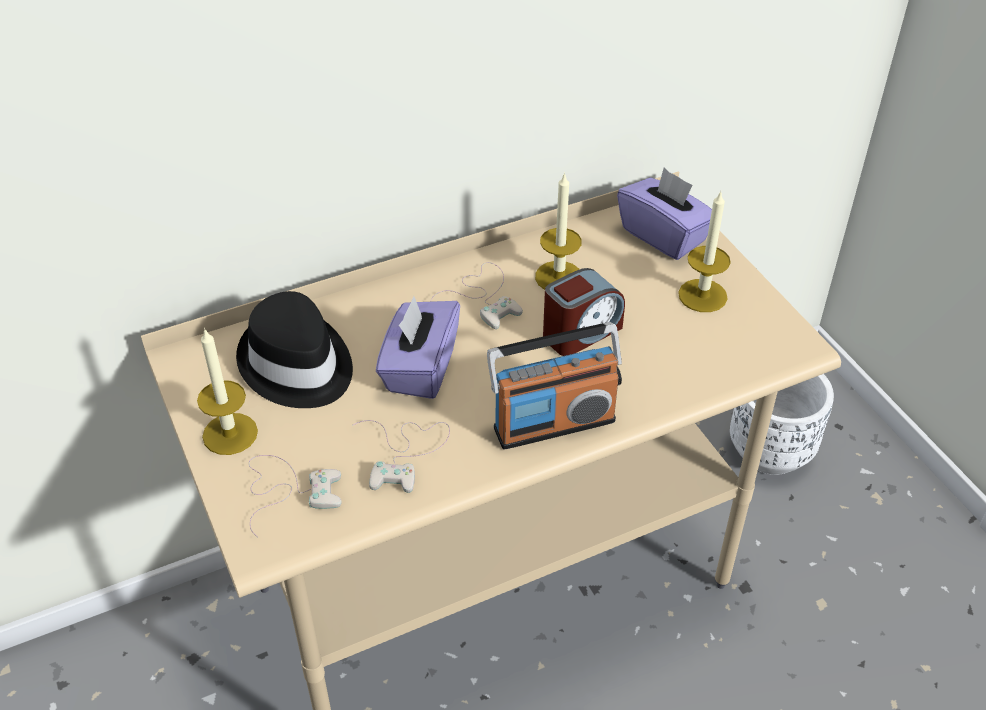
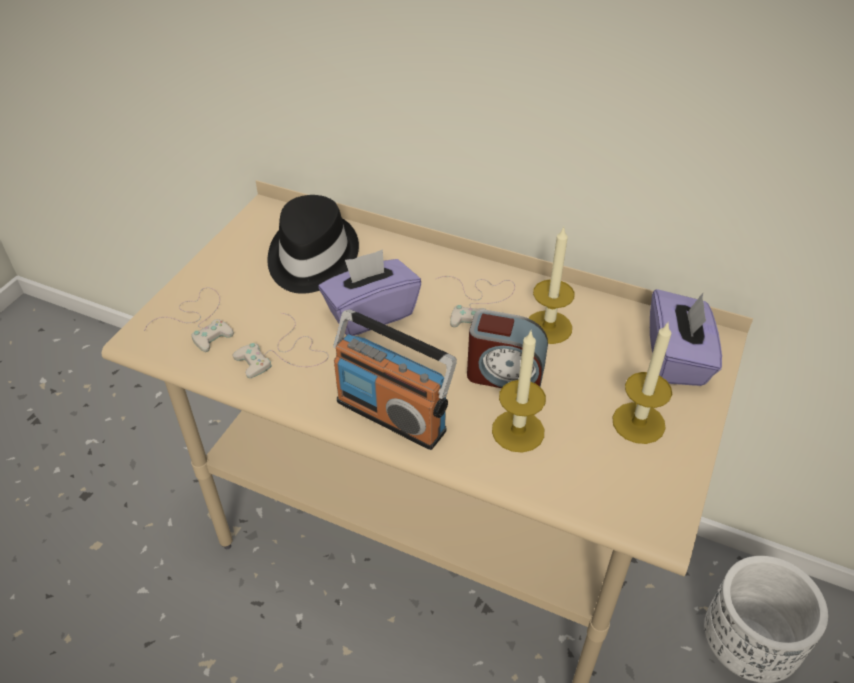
camera: 50 degrees right, 0 degrees up
candle [197,328,258,455] -> candle moved to [492,331,546,453]

